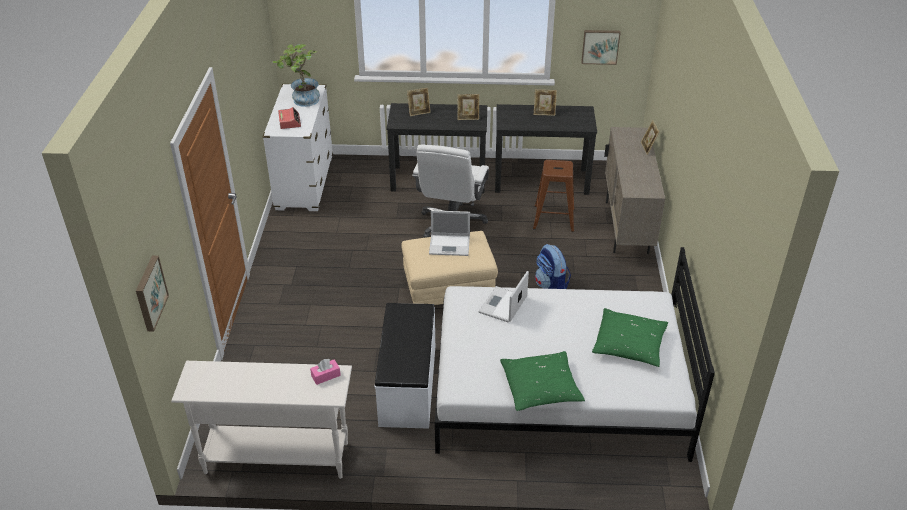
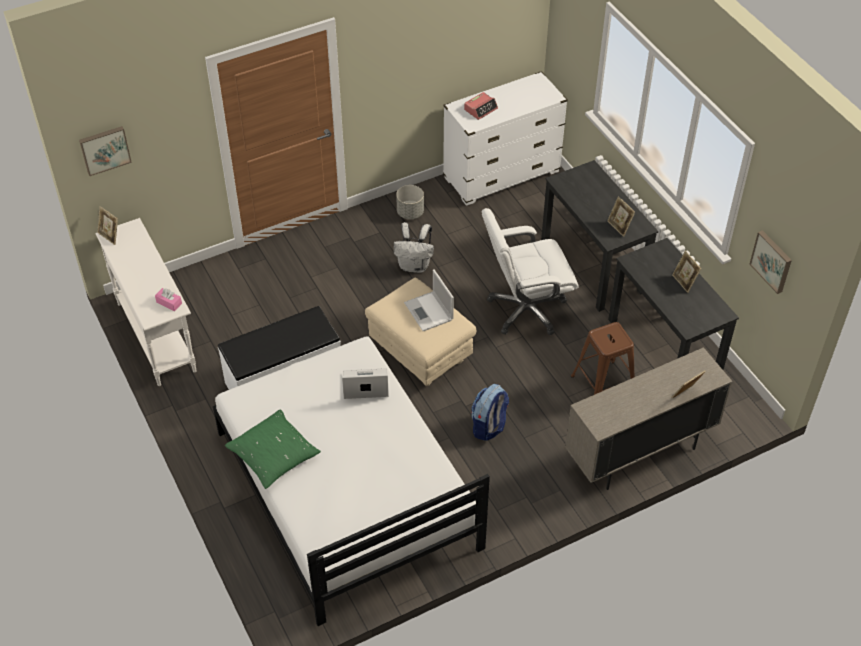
camera: 60 degrees right, 10 degrees up
potted plant [272,44,320,107] -> none
picture frame [407,88,431,116] -> picture frame moved to [97,206,118,245]
green pillow [592,308,668,367] -> none
none -> white backpack [394,222,434,273]
none -> grey planter [396,185,424,219]

